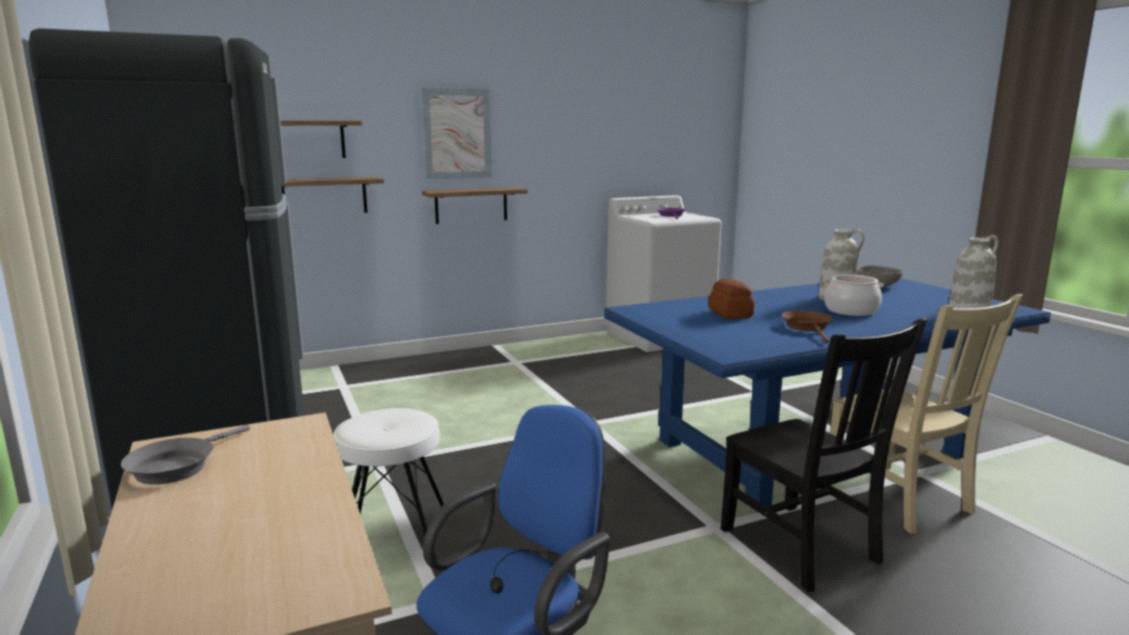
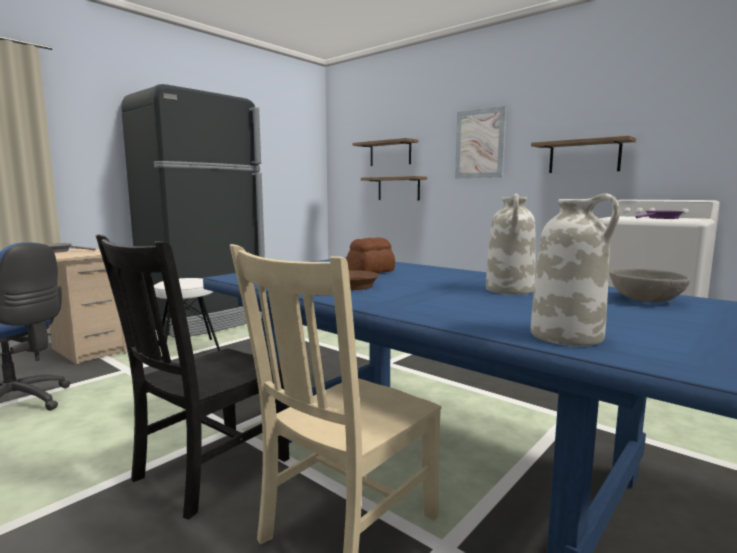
camera: 65 degrees right, 5 degrees down
shelf [422,187,527,224] -> shelf moved to [531,136,636,173]
cooking pot [824,275,884,316] -> none

